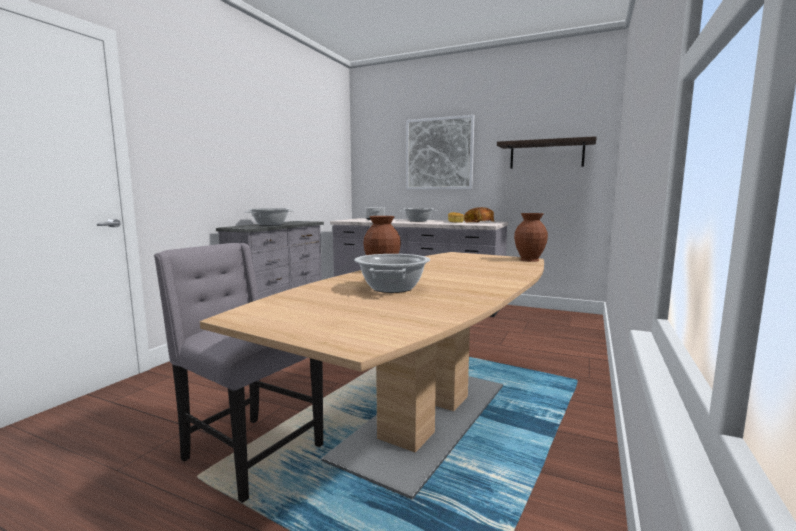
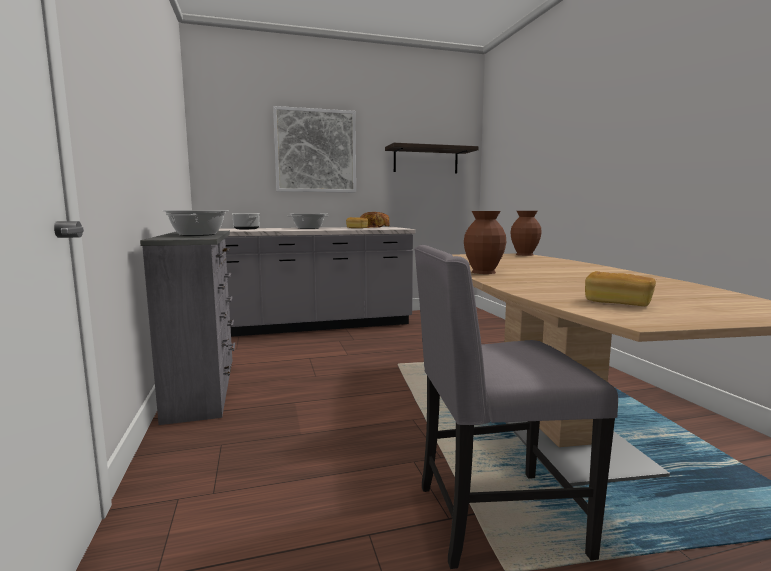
camera: 40 degrees left, 0 degrees up
cooking pot [354,254,430,293] -> none
none -> bread [585,271,656,306]

